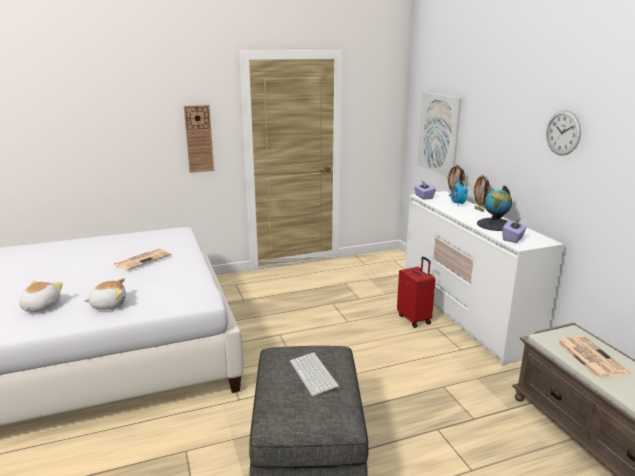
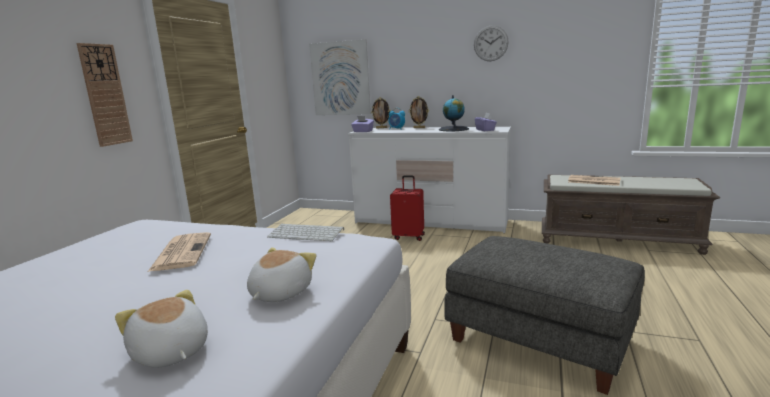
camera: 50 degrees left, 5 degrees down
keyboard [290,352,340,396] -> keyboard moved to [267,224,344,241]

